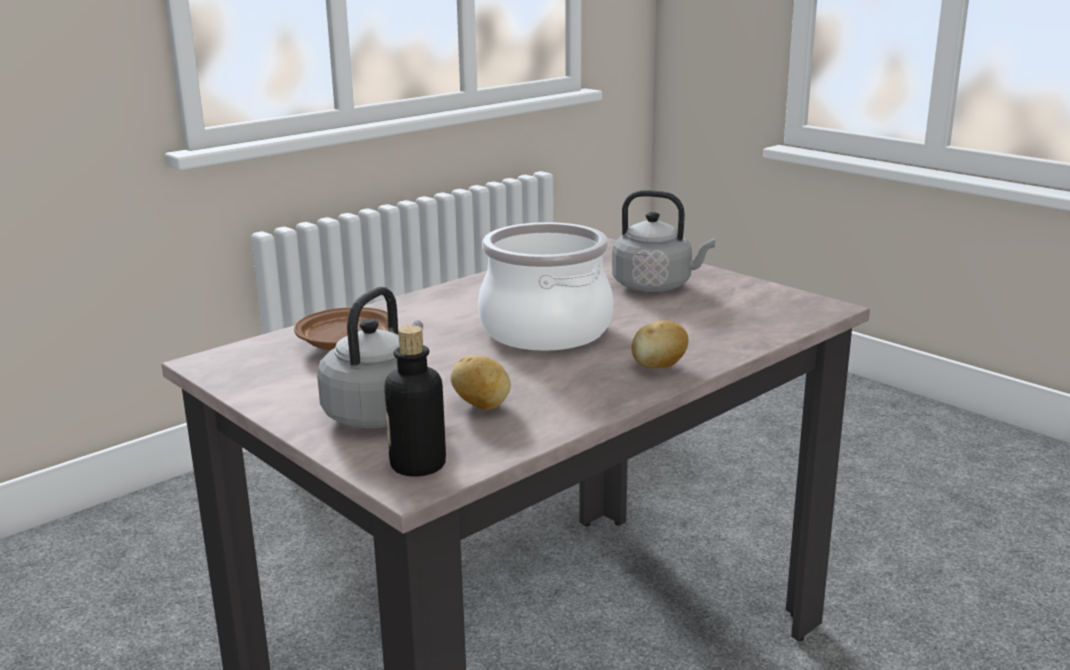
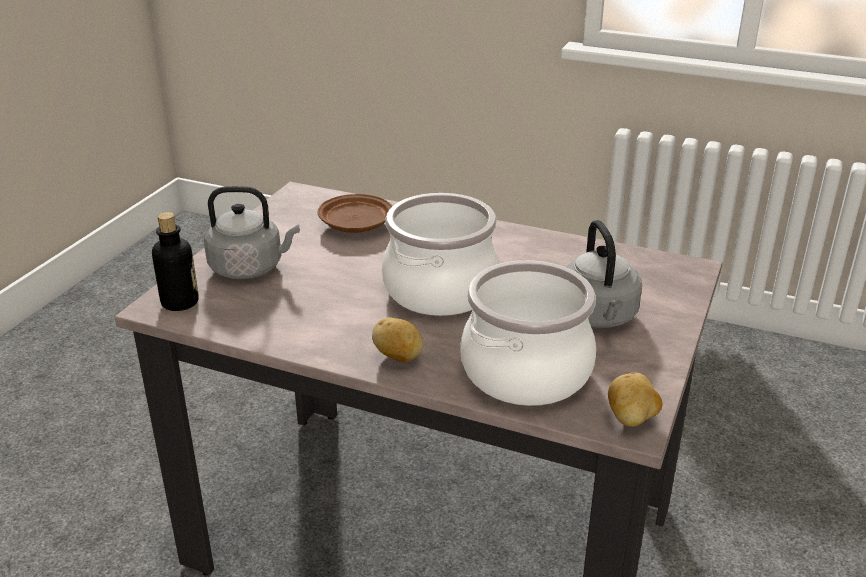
camera: 65 degrees right, 10 degrees up
potato [450,355,511,410] -> potato moved to [608,373,662,427]
none -> cooking pot [460,260,596,406]

